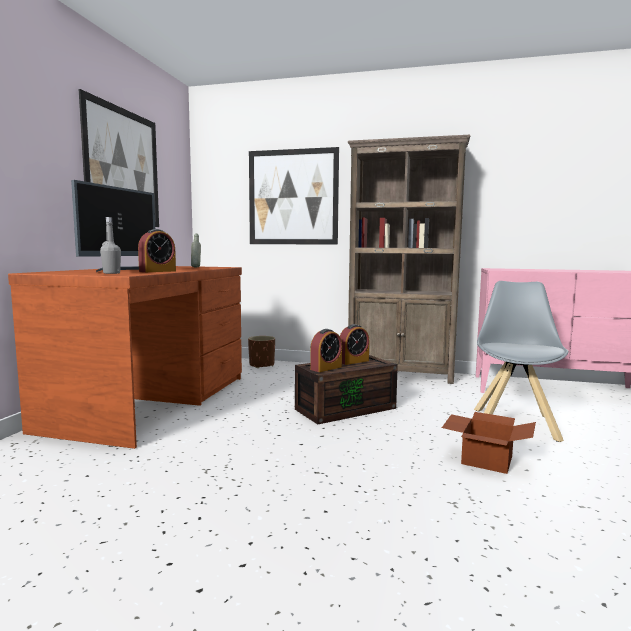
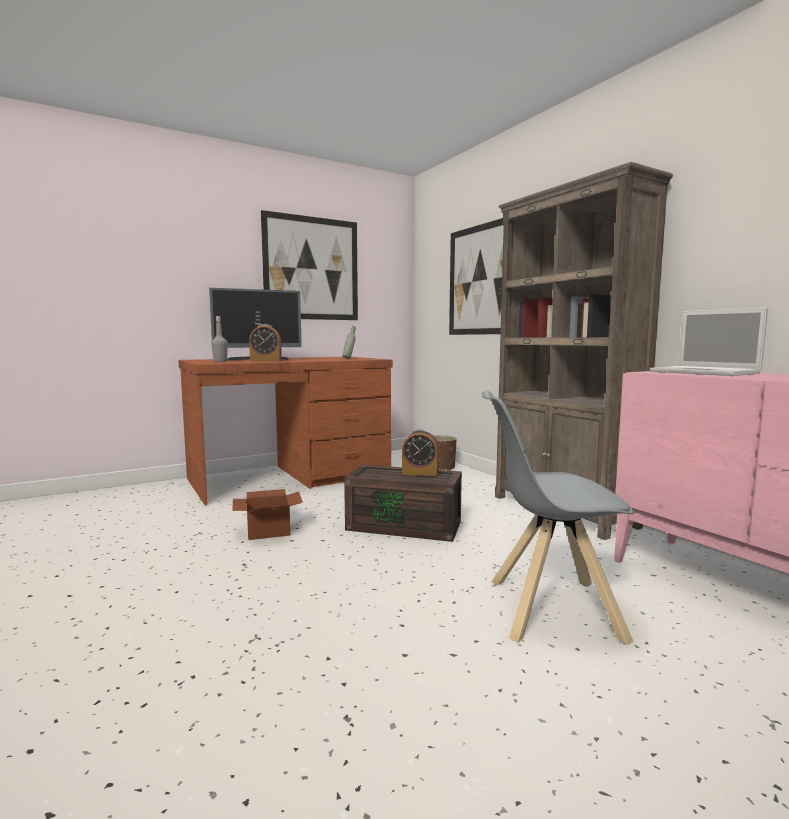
camera: 45 degrees right, 0 degrees up
alarm clock [310,329,342,372] -> none
cardboard box [442,412,536,474] -> cardboard box moved to [232,489,303,540]
grey chair [474,281,569,442] -> grey chair turned 150 degrees counterclockwise [482,391,634,645]
none -> laptop [650,308,768,376]

